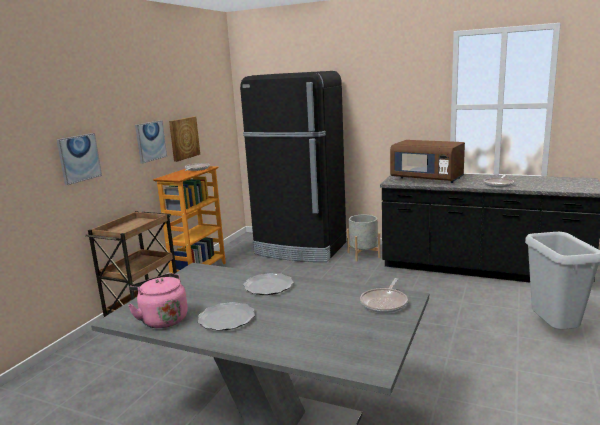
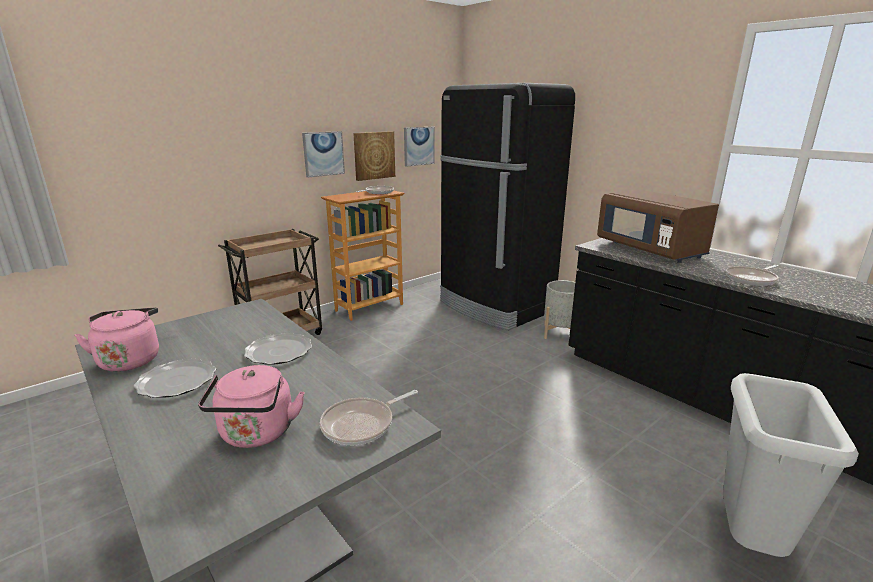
camera: 25 degrees right, 5 degrees up
picture [56,133,102,185] -> picture moved to [404,127,434,167]
none -> pink kettle [198,365,305,448]

